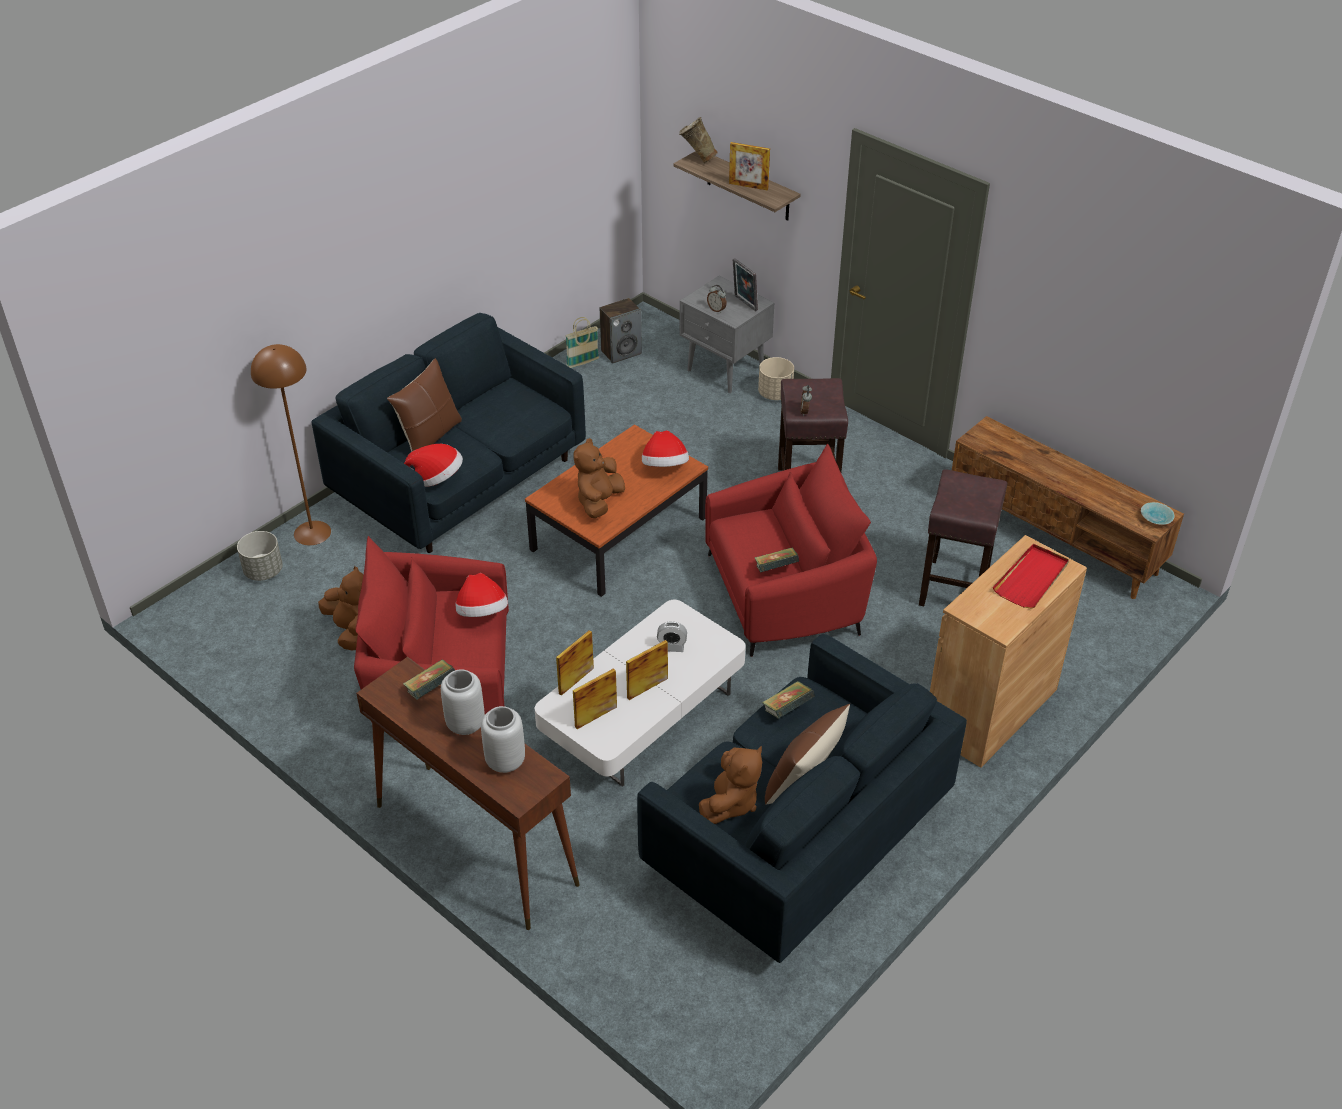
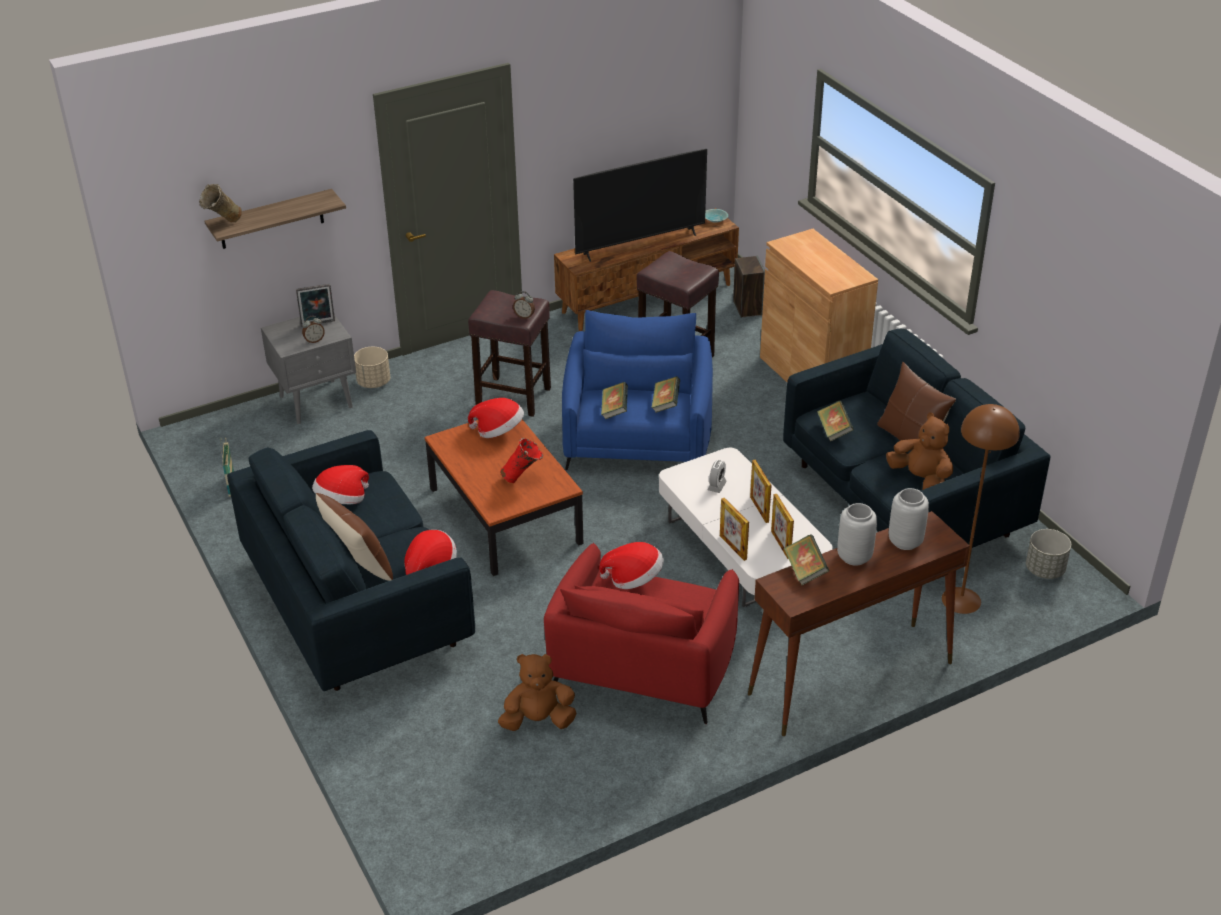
camera: 70 degrees left, 5 degrees down
grey planter [237,531,283,581] -> grey planter moved to [1026,529,1071,579]
brown floor lamp [251,344,331,545] -> brown floor lamp moved to [942,404,1020,614]
brown plush toy [573,438,625,518] -> red vase [500,438,543,483]
speaker [600,298,642,364] -> speaker moved to [733,256,765,317]
red armchair [705,443,877,657] -> blue armchair [562,310,713,470]
picture frame [729,142,770,190] -> none
red tray [993,544,1069,608] -> none
none -> hat [312,465,369,504]
none -> television [573,149,707,262]
none -> book [601,382,628,419]

